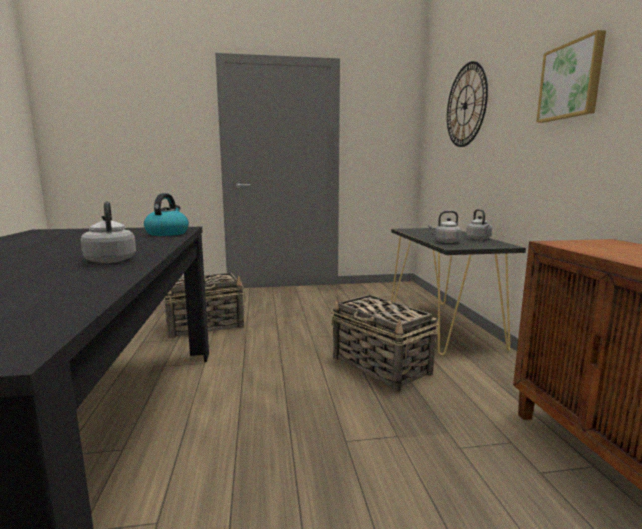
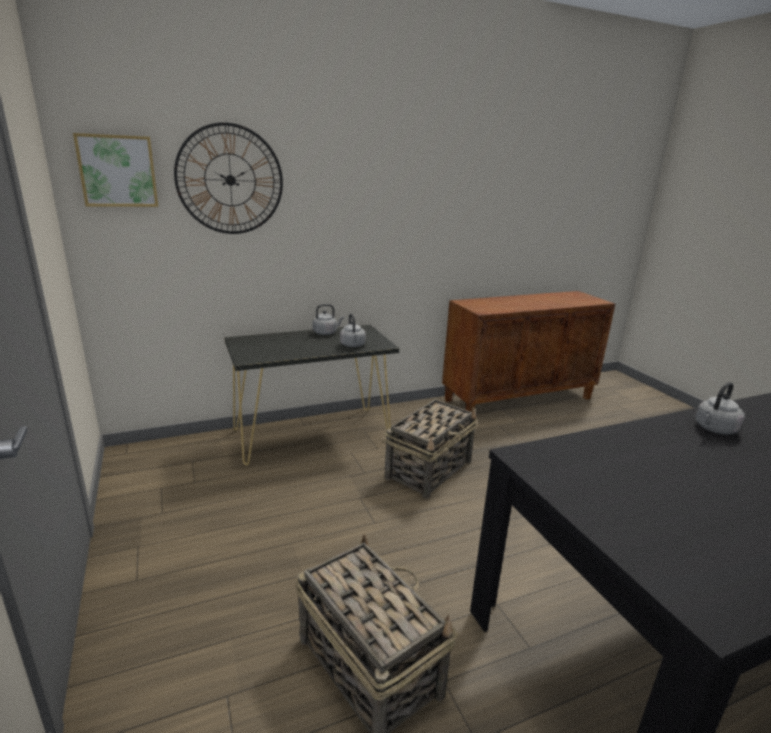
camera: 105 degrees left, 10 degrees up
kettle [144,193,189,236] -> none
picture [536,30,606,123] -> picture moved to [73,133,158,207]

